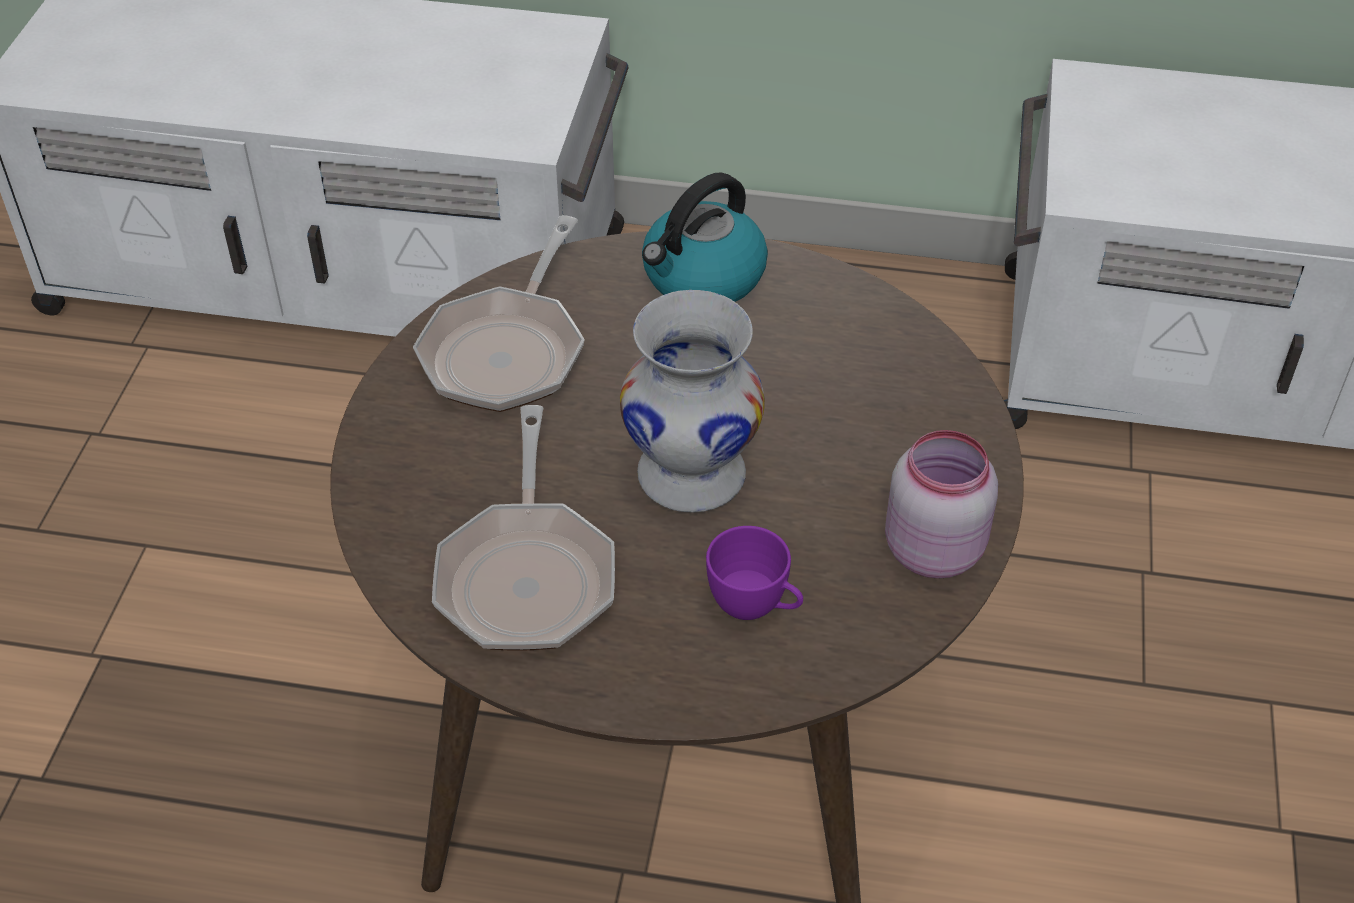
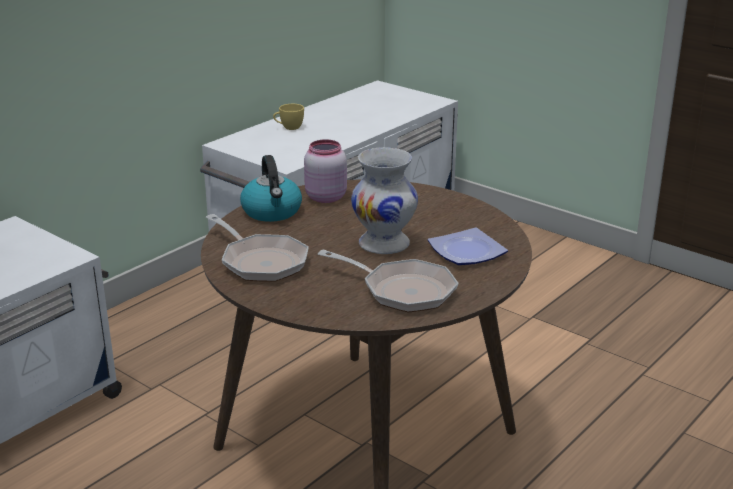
camera: 60 degrees left, 20 degrees down
purple cup [706,526,803,620] -> plate [428,227,508,265]
pink jar [885,430,998,579] -> pink jar moved to [304,139,347,203]
none -> yellow cup [273,104,304,130]

